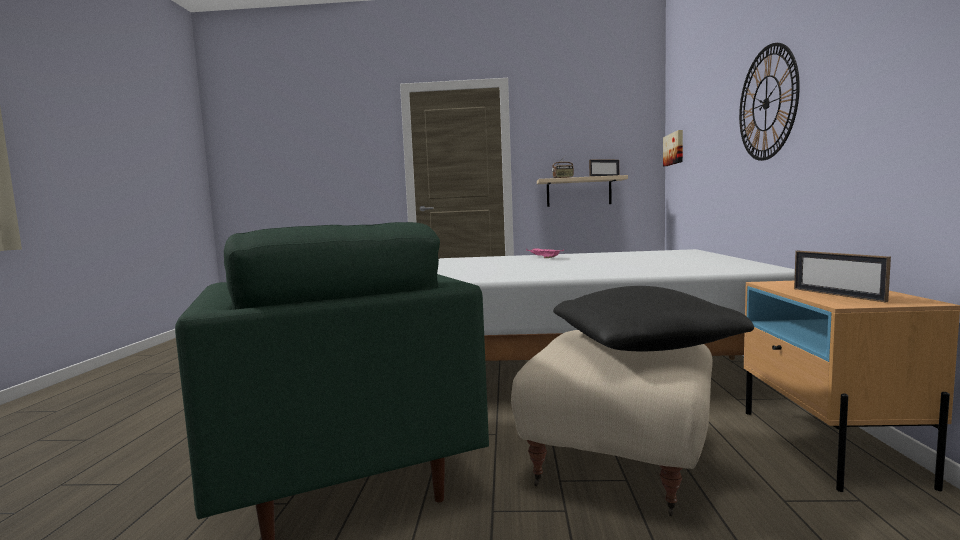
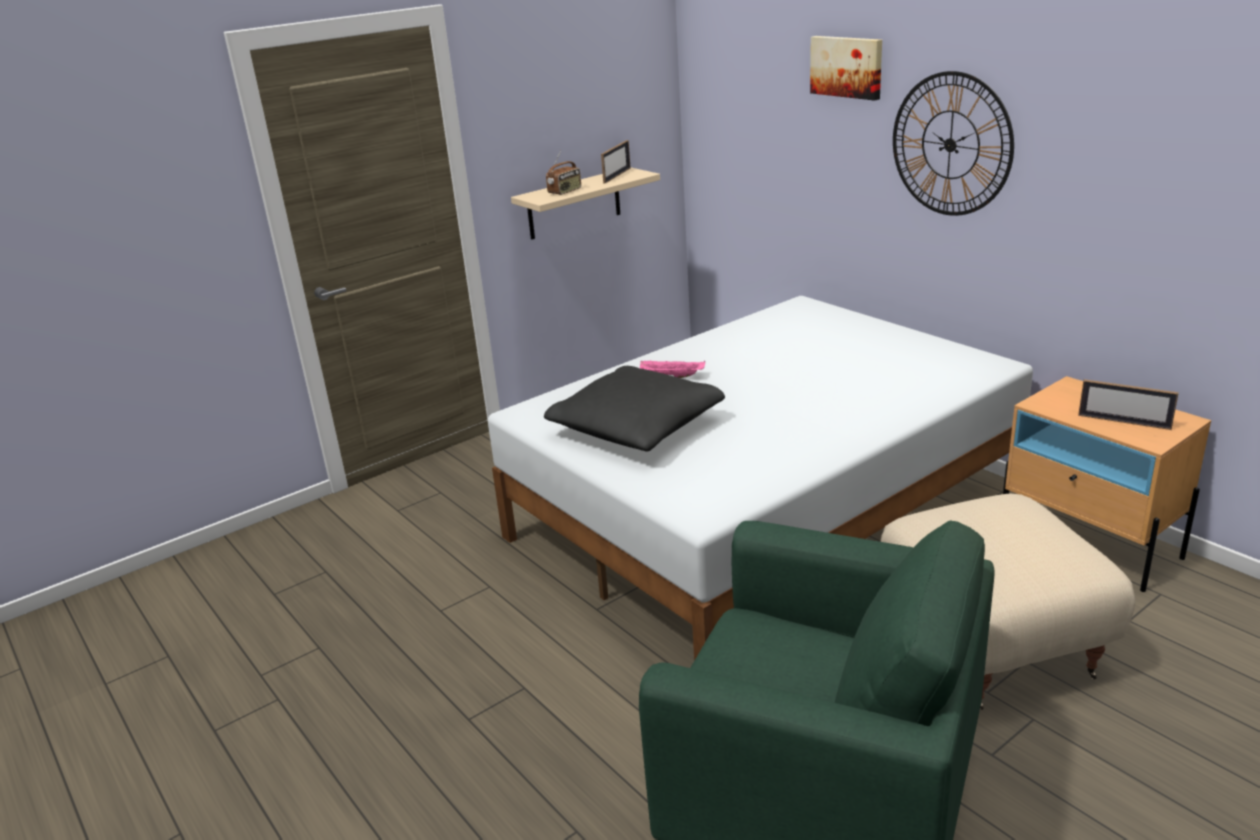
camera: 40 degrees left, 20 degrees up
black pillow [553,286,754,351] -> black pillow moved to [544,366,725,451]
picture [663,130,683,166] -> picture moved to [810,36,882,101]

